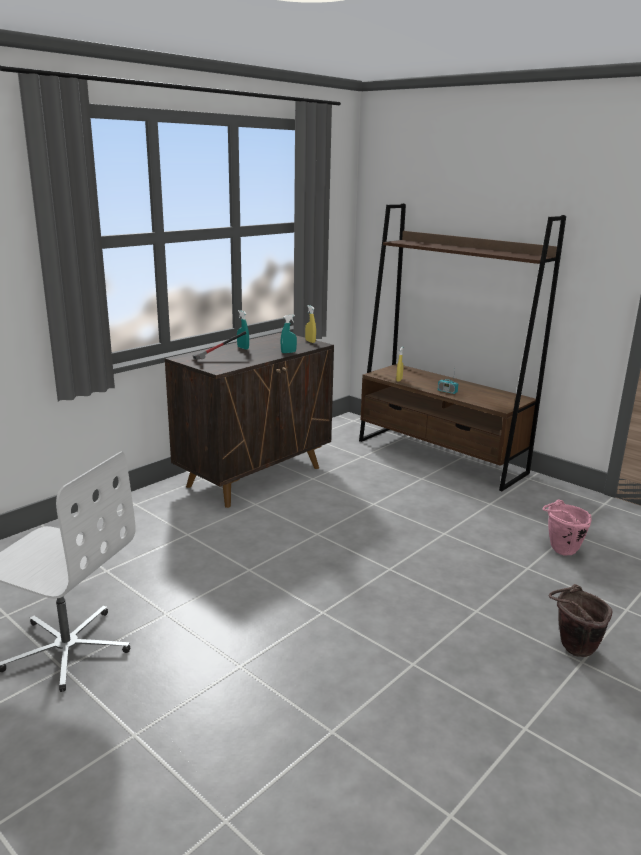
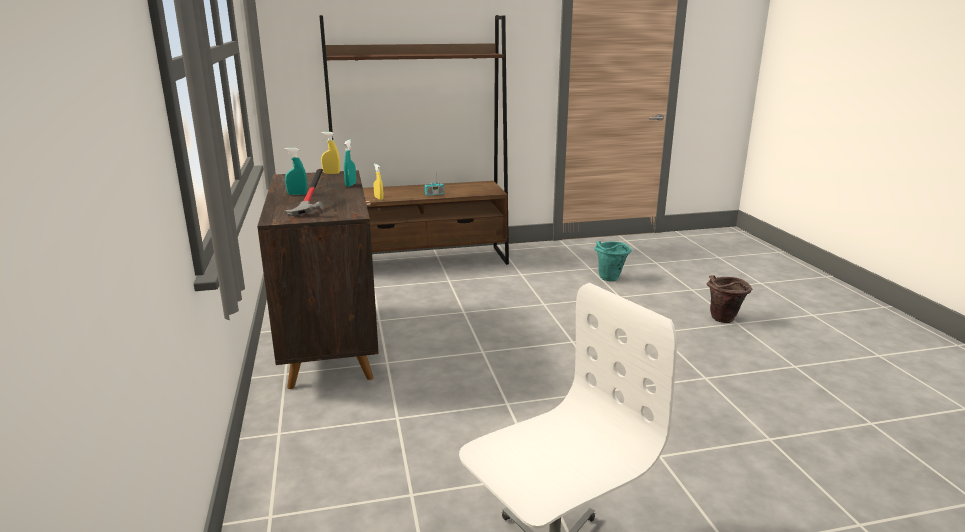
camera: 55 degrees left, 0 degrees up
pink bucket [543,499,592,556] -> turquoise bucket [594,241,632,281]

